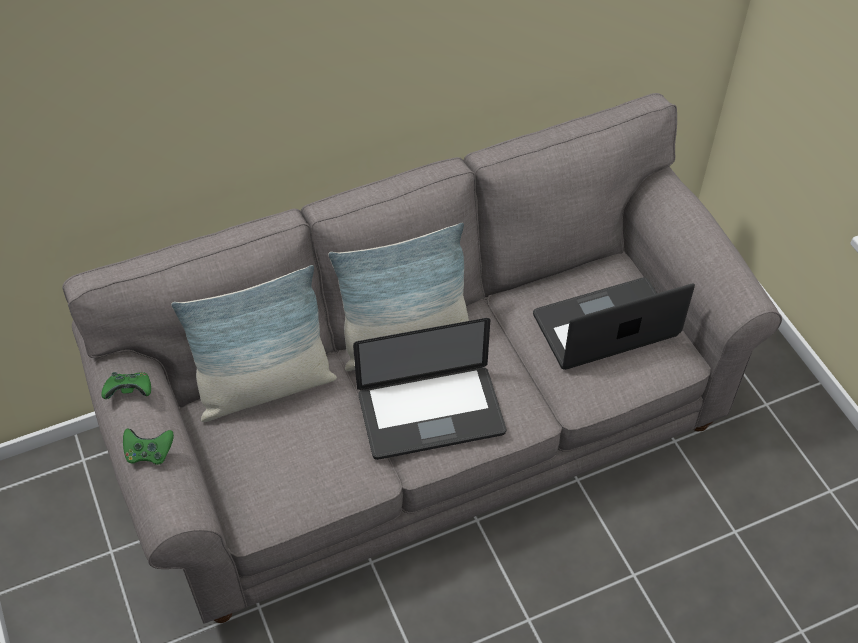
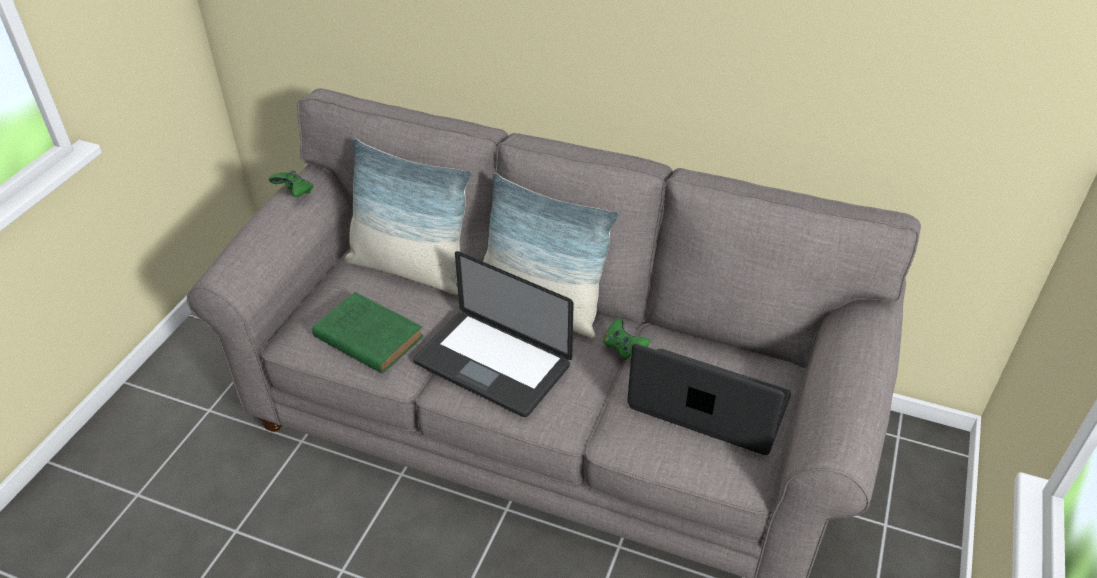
camera: 45 degrees right, 10 degrees down
green game controller [123,428,174,465] -> green game controller moved to [603,318,650,360]
none -> green book [312,292,424,374]

